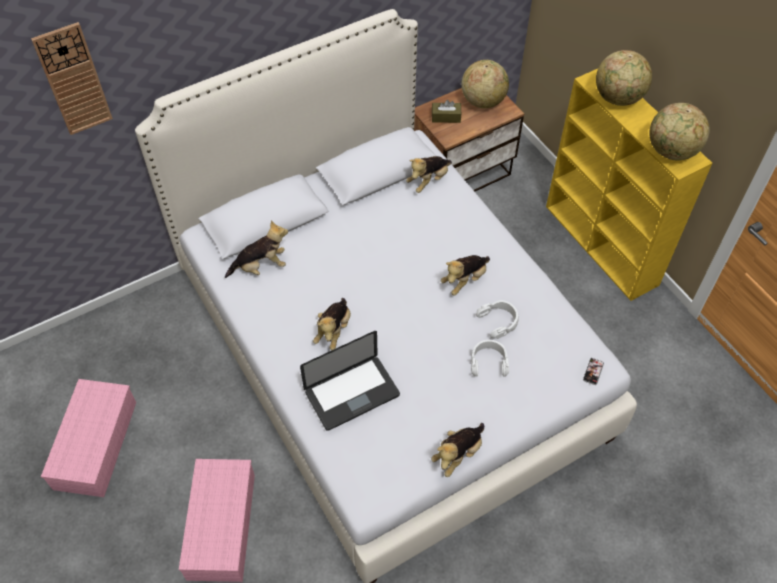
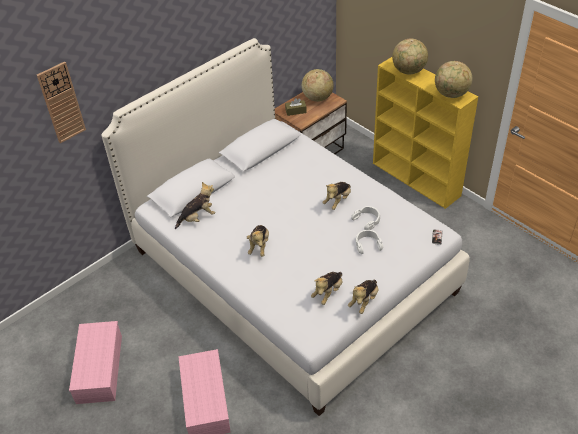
camera: 10 degrees left, 10 degrees down
laptop [300,331,400,431] -> none
plush toy [406,156,452,193] -> plush toy moved to [311,272,343,305]

